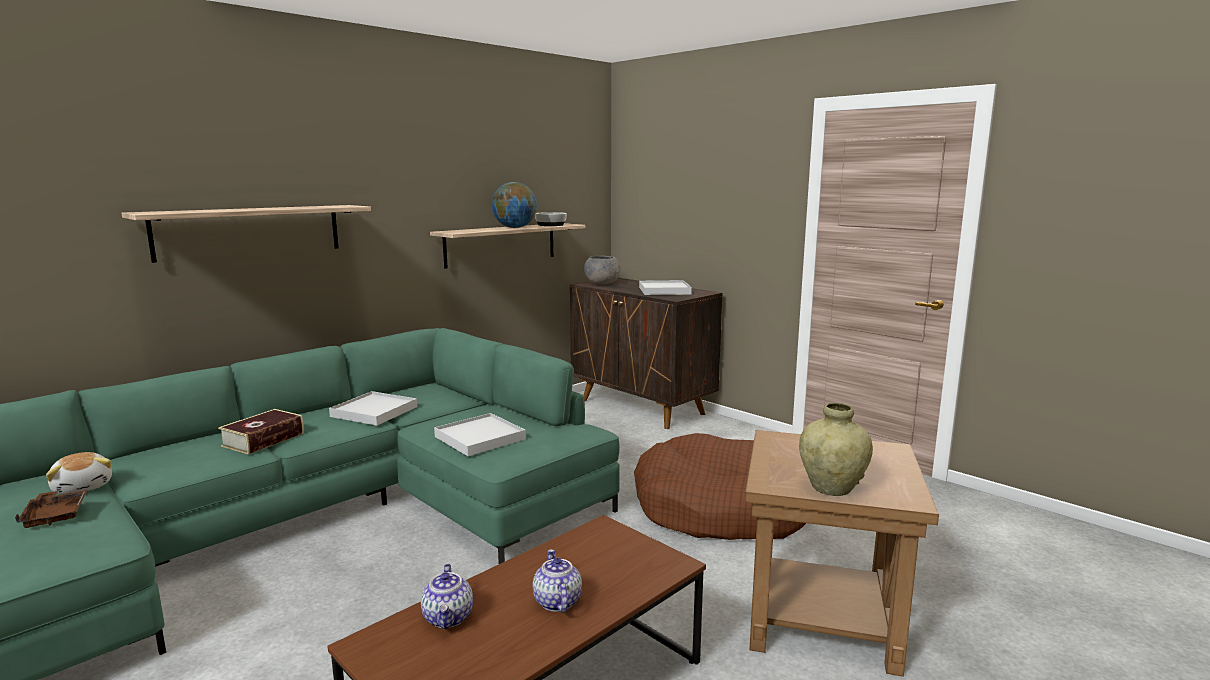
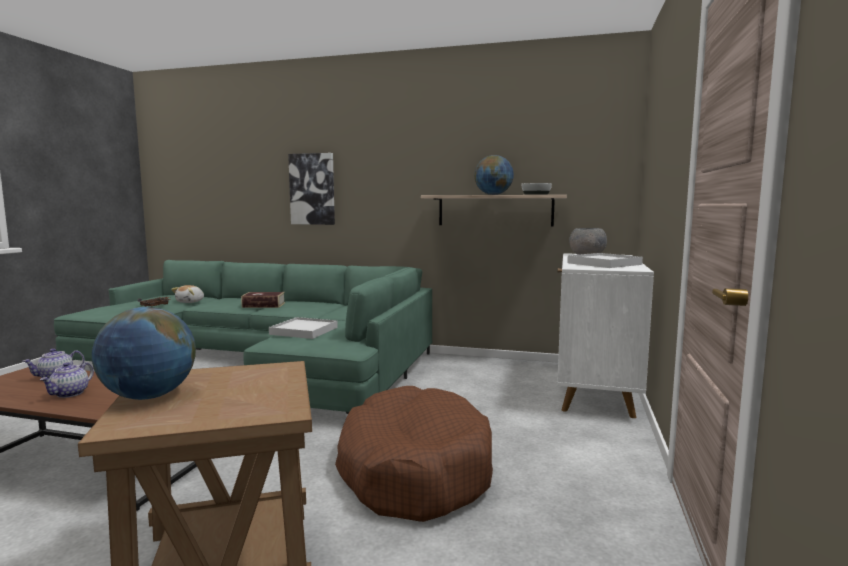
camera: 60 degrees right, 5 degrees down
shelf [122,205,371,263] -> picture [288,153,335,225]
white tray [329,391,417,426] -> none
teapot [533,549,582,613] -> teapot turned 150 degrees clockwise [40,362,94,398]
brown cabinet [570,278,723,429] -> white cabinet [557,253,654,418]
beige vase [799,403,873,496] -> globe [92,307,196,400]

